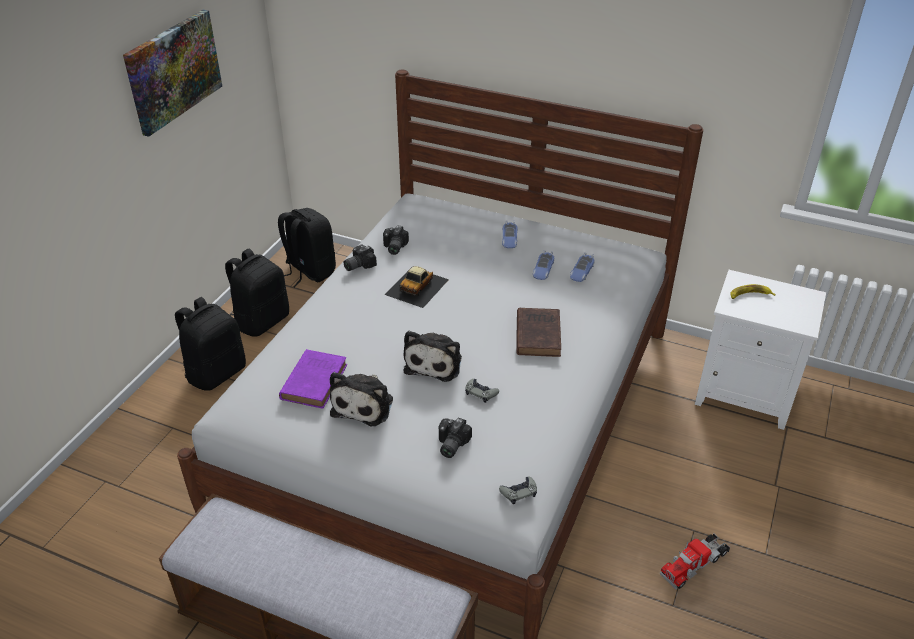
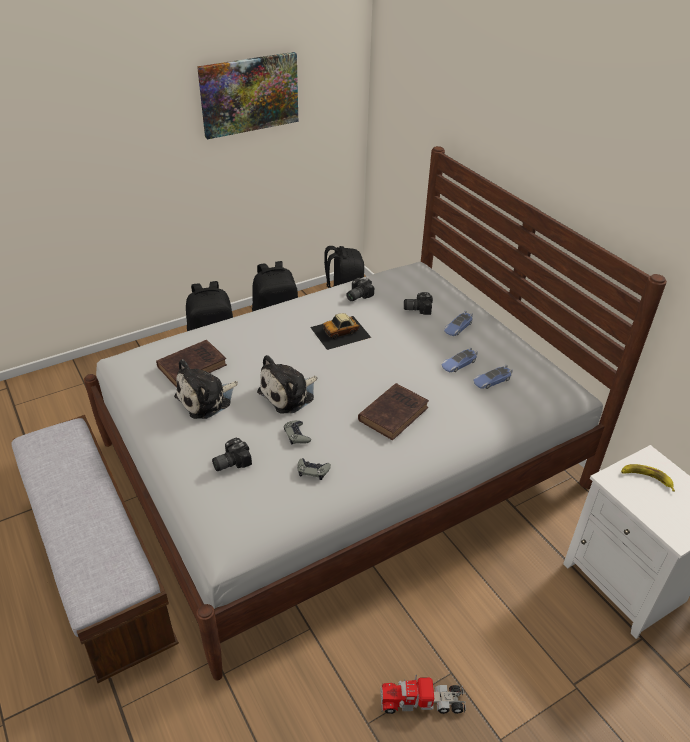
camera: 35 degrees right, 0 degrees up
purple book [279,349,347,408] -> brown book [156,340,227,388]
camera [344,245,377,271] -> camera moved to [404,292,433,315]
grey game controller [499,477,537,504] -> grey game controller moved to [297,458,331,480]

